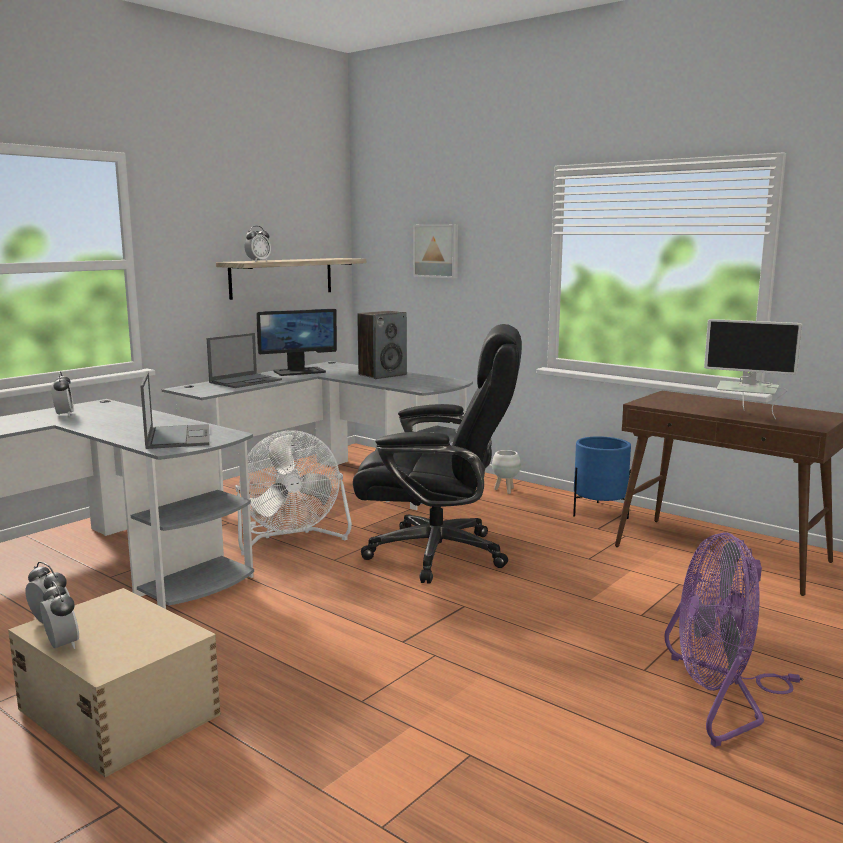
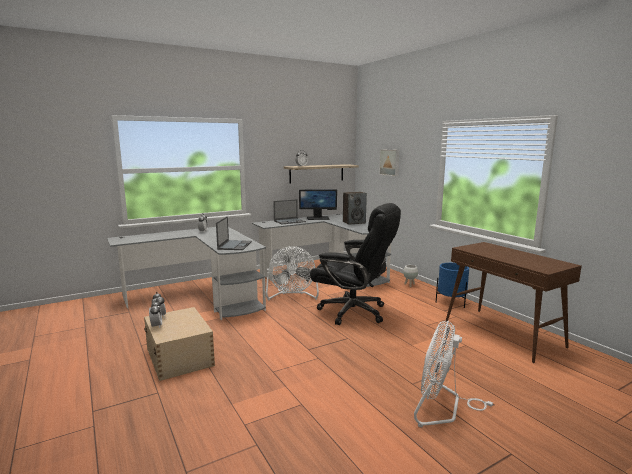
camera: 20 degrees right, 0 degrees up
purple fan [665,532,803,748] -> white fan [414,321,494,427]
monitor [704,319,802,420] -> none

